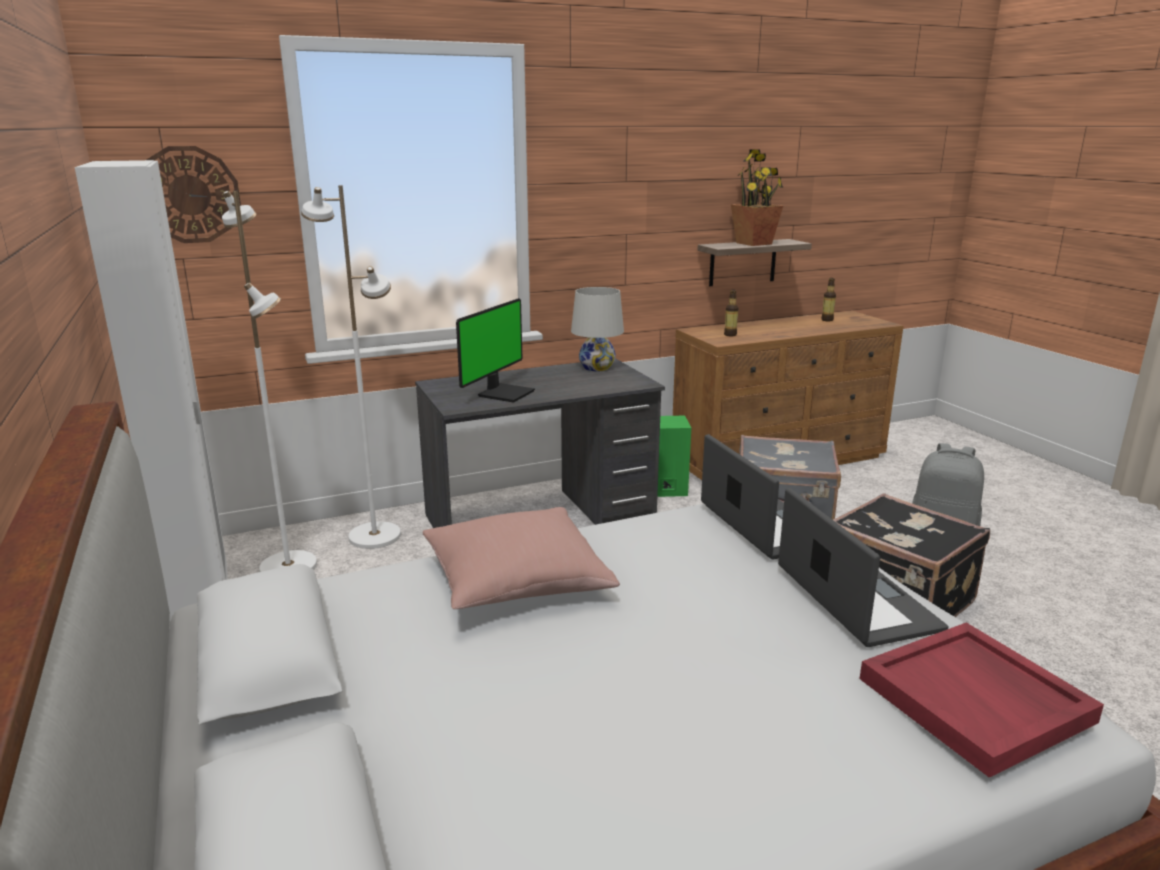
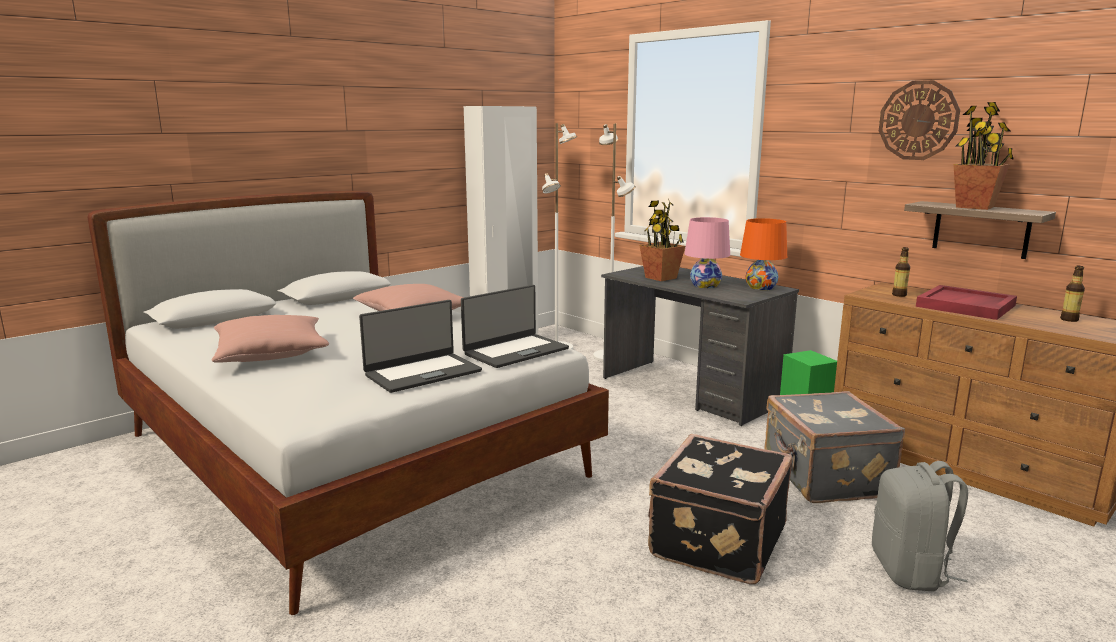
camera: 70 degrees right, 5 degrees down
wall clock [146,146,241,243] -> wall clock moved to [879,80,960,160]
monitor [456,298,535,403] -> potted plant [639,198,685,281]
white table lamp [571,287,624,372] -> orange table lamp [740,218,787,290]
red tray [860,622,1104,778] -> red tray moved to [916,285,1017,320]
none -> pink pillow [211,315,329,363]
none -> pink table lamp [684,217,730,288]

